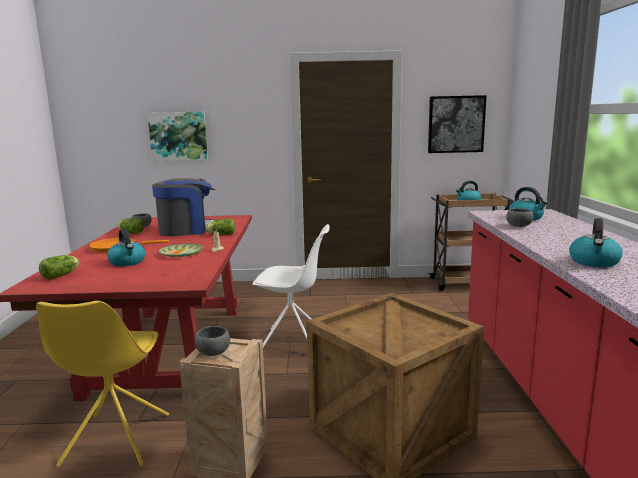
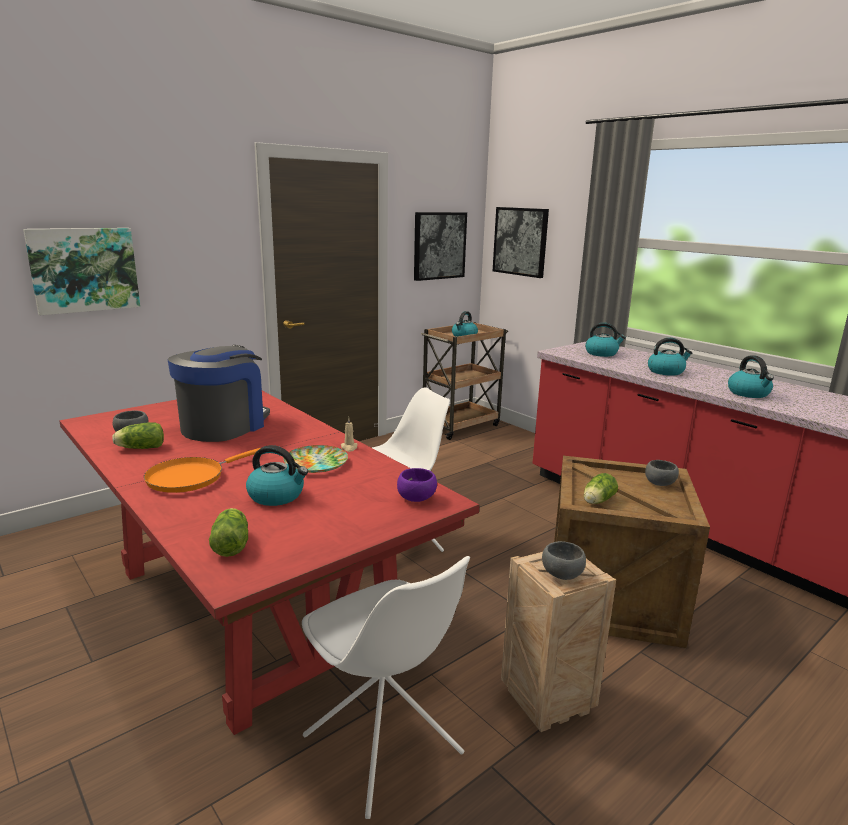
camera: 40 degrees left, 5 degrees up
yellow chair [36,301,169,467] -> white chair [302,556,470,819]
lettuce [206,219,235,235] -> lettuce moved to [584,473,618,504]
grey bowl [506,208,533,227] -> grey bowl moved to [645,460,679,486]
none -> purple bowl [397,468,437,502]
none -> picture [493,207,549,278]
none -> kettle [648,338,693,376]

